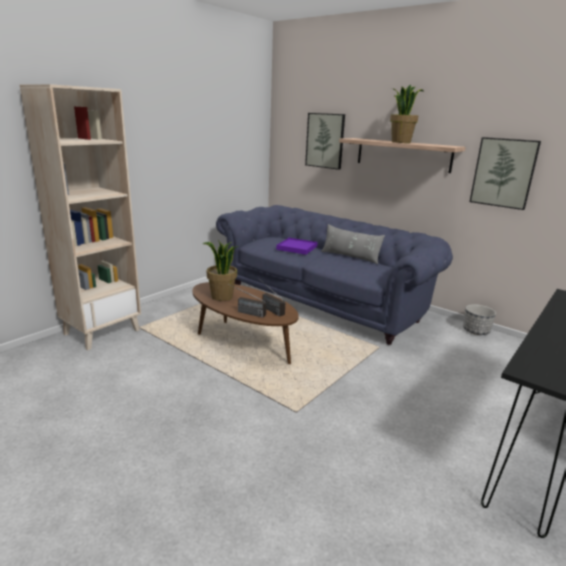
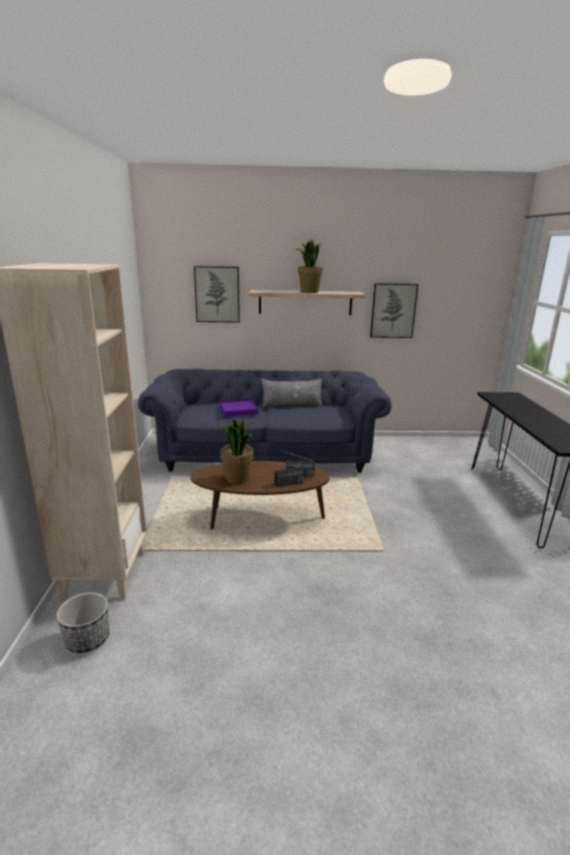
camera: 40 degrees left, 0 degrees up
planter [463,304,496,335] -> planter moved to [57,592,110,653]

